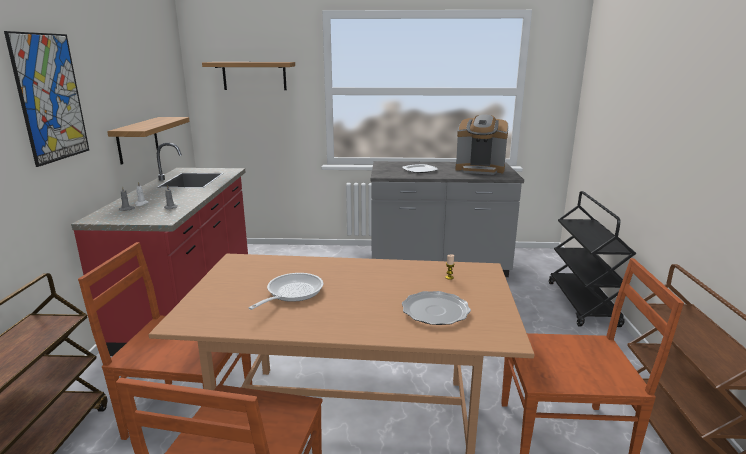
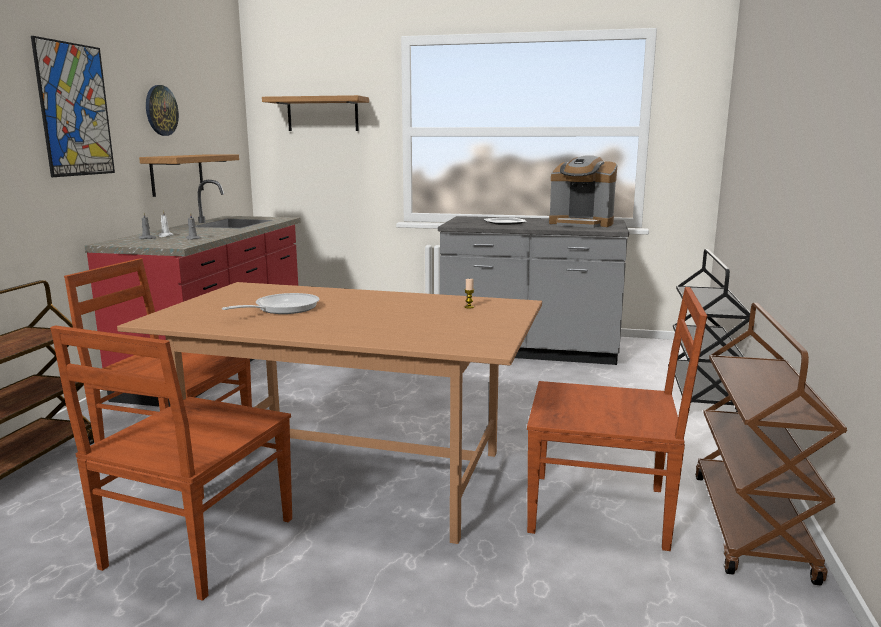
camera: 10 degrees right, 5 degrees down
plate [402,291,471,325] -> none
none -> wall clock [146,85,179,136]

